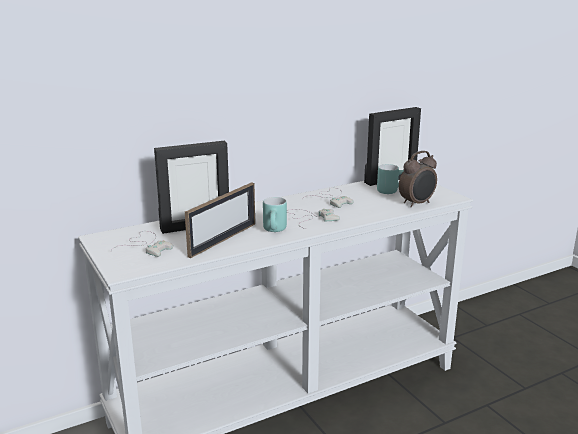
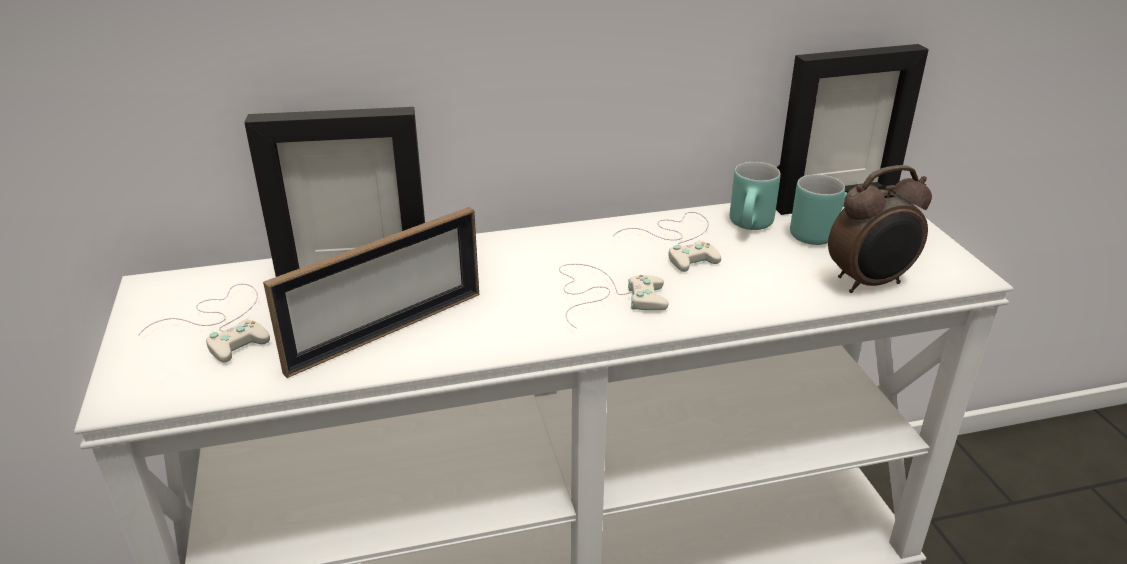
camera: 15 degrees right, 10 degrees up
turquoise mug [263,197,287,232] -> turquoise mug moved to [730,162,781,230]

